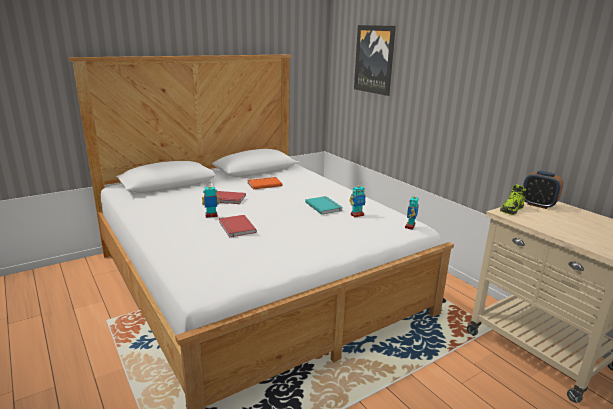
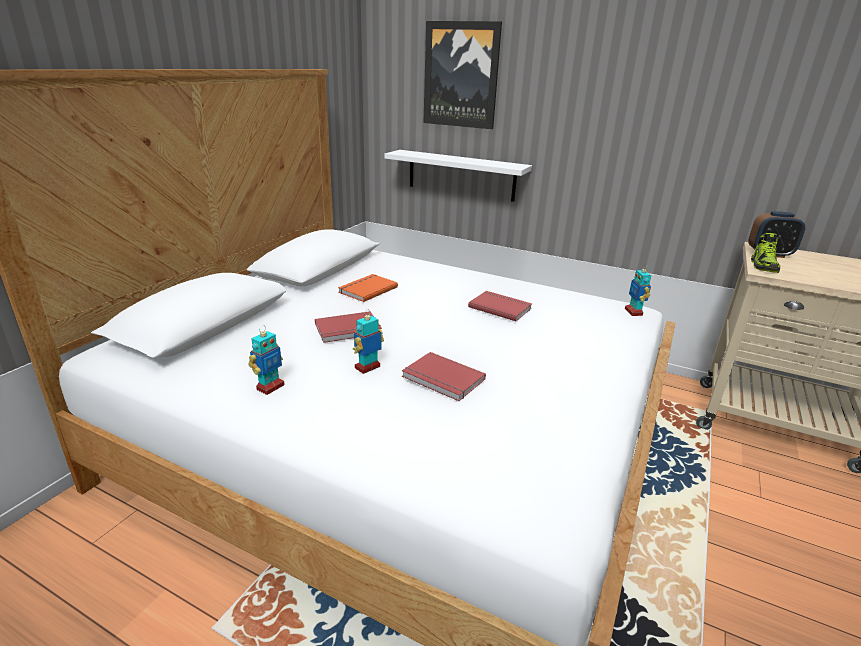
camera: 30 degrees left, 5 degrees up
turquoise book [305,196,343,215] -> red book [468,291,532,321]
toy robot [349,184,366,217] -> toy robot moved to [248,325,285,395]
none -> white shelf [384,150,532,202]

